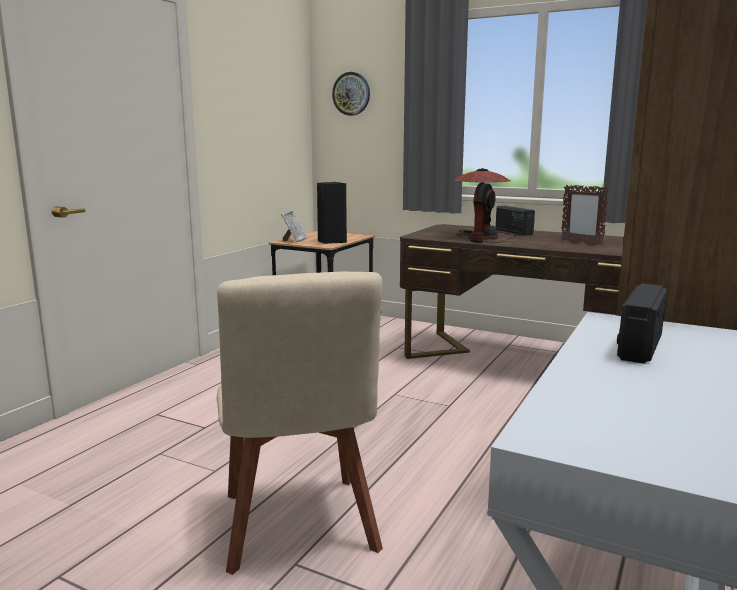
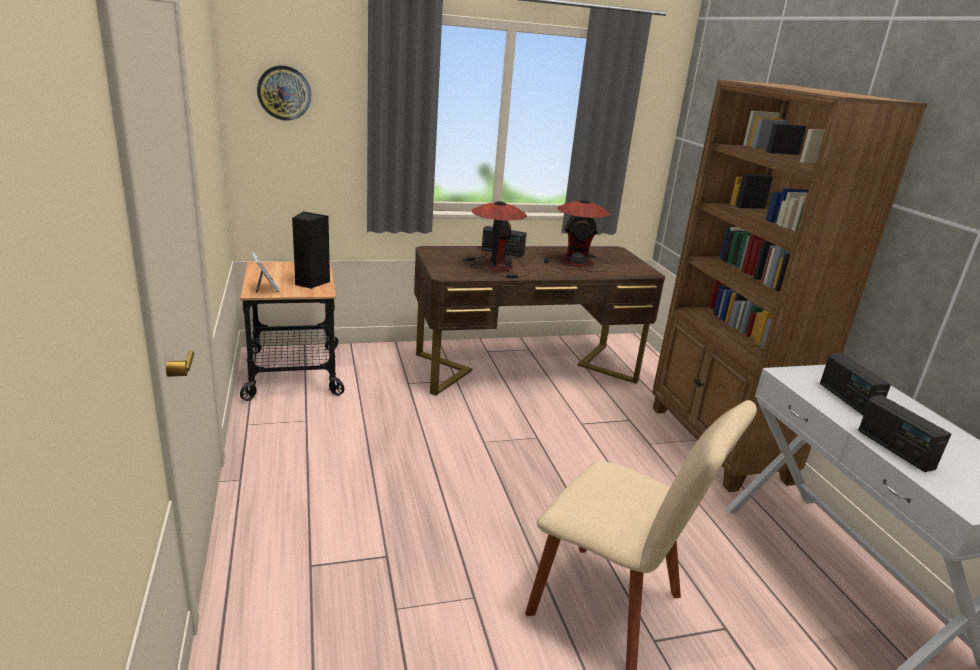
camera: 45 degrees left, 10 degrees up
picture frame [561,185,609,245] -> table lamp [544,200,611,272]
none -> radio [858,395,951,472]

